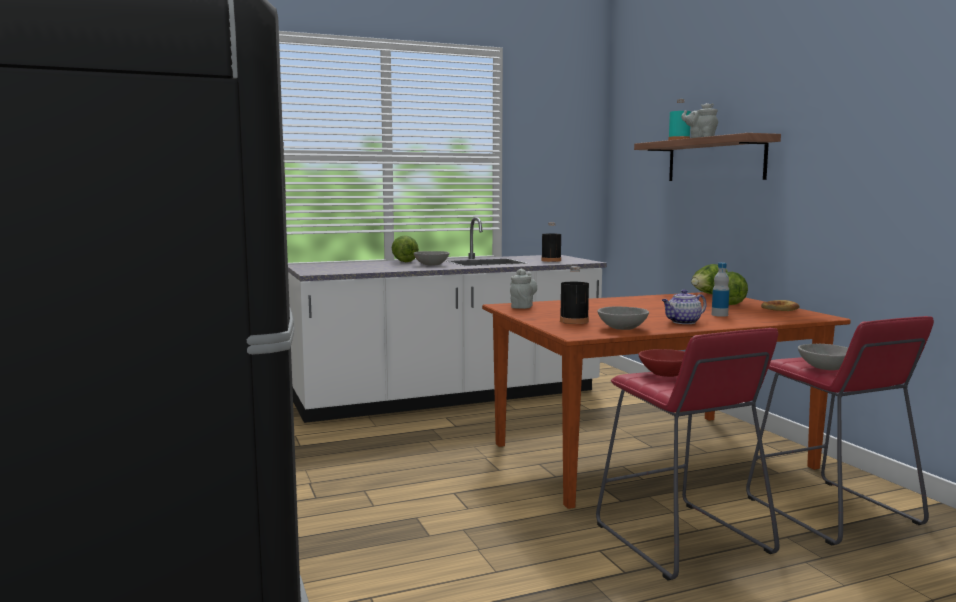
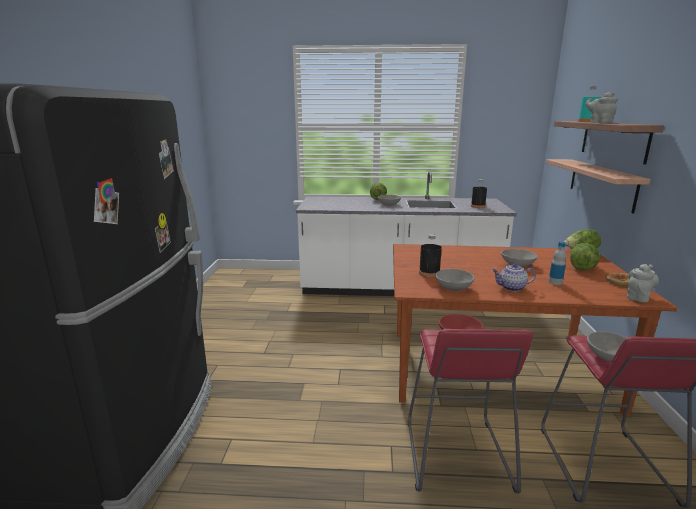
camera: 25 degrees right, 10 degrees up
grey teapot [510,269,537,309] -> grey teapot moved to [627,264,659,302]
none -> grey bowl [501,249,538,267]
none -> shelf [546,159,651,214]

